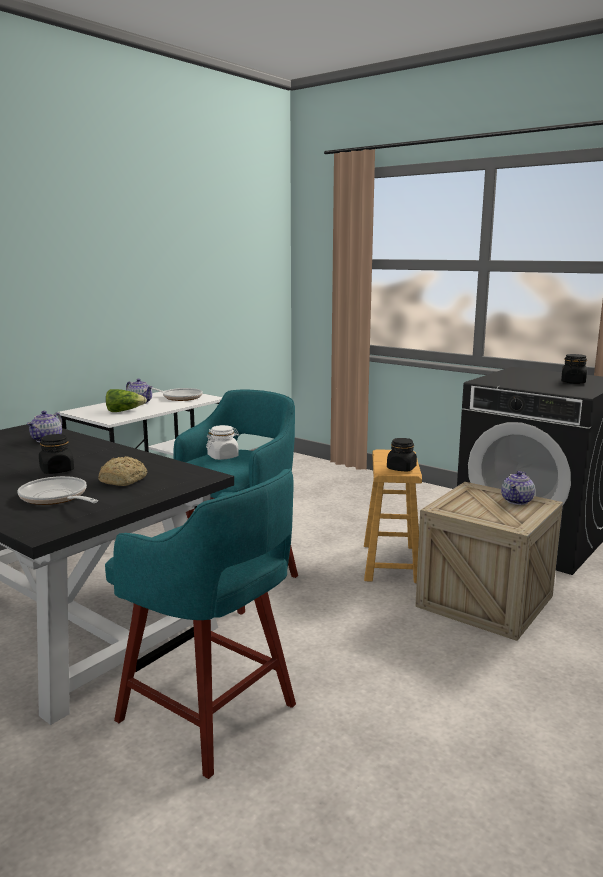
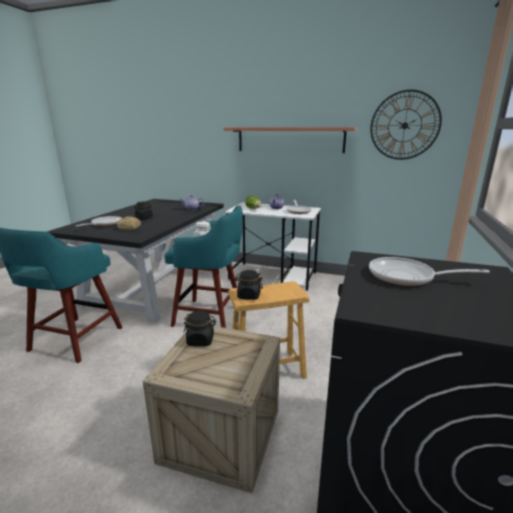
camera: 70 degrees right, 5 degrees up
teapot [501,471,535,505] -> none
black jar [561,354,587,384] -> black jar moved to [184,311,216,347]
none -> shelf [224,127,356,153]
none -> frying pan [369,257,490,286]
none -> wall clock [370,90,442,160]

